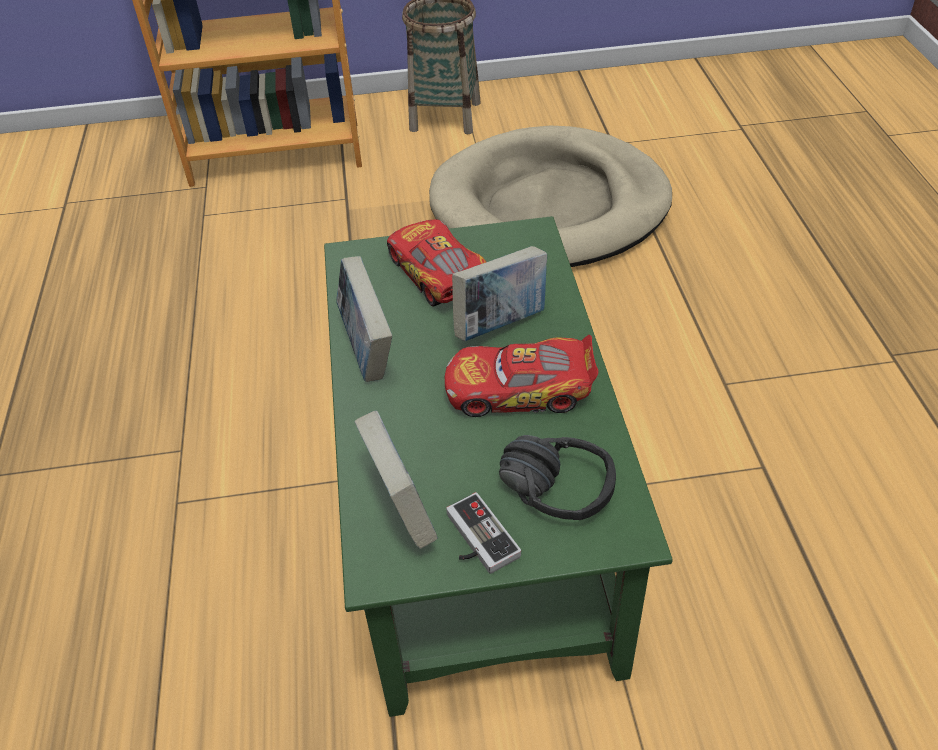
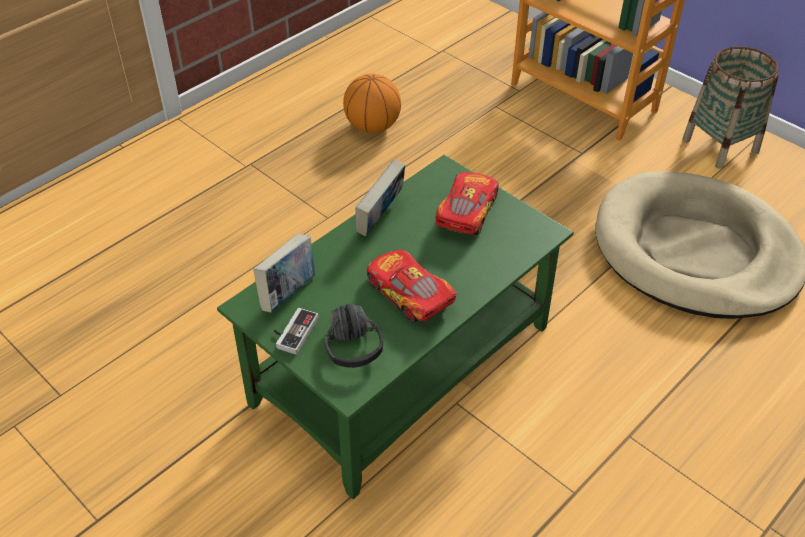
camera: 50 degrees right, 0 degrees up
book [452,246,547,341] -> none
none -> basketball [343,74,401,133]

